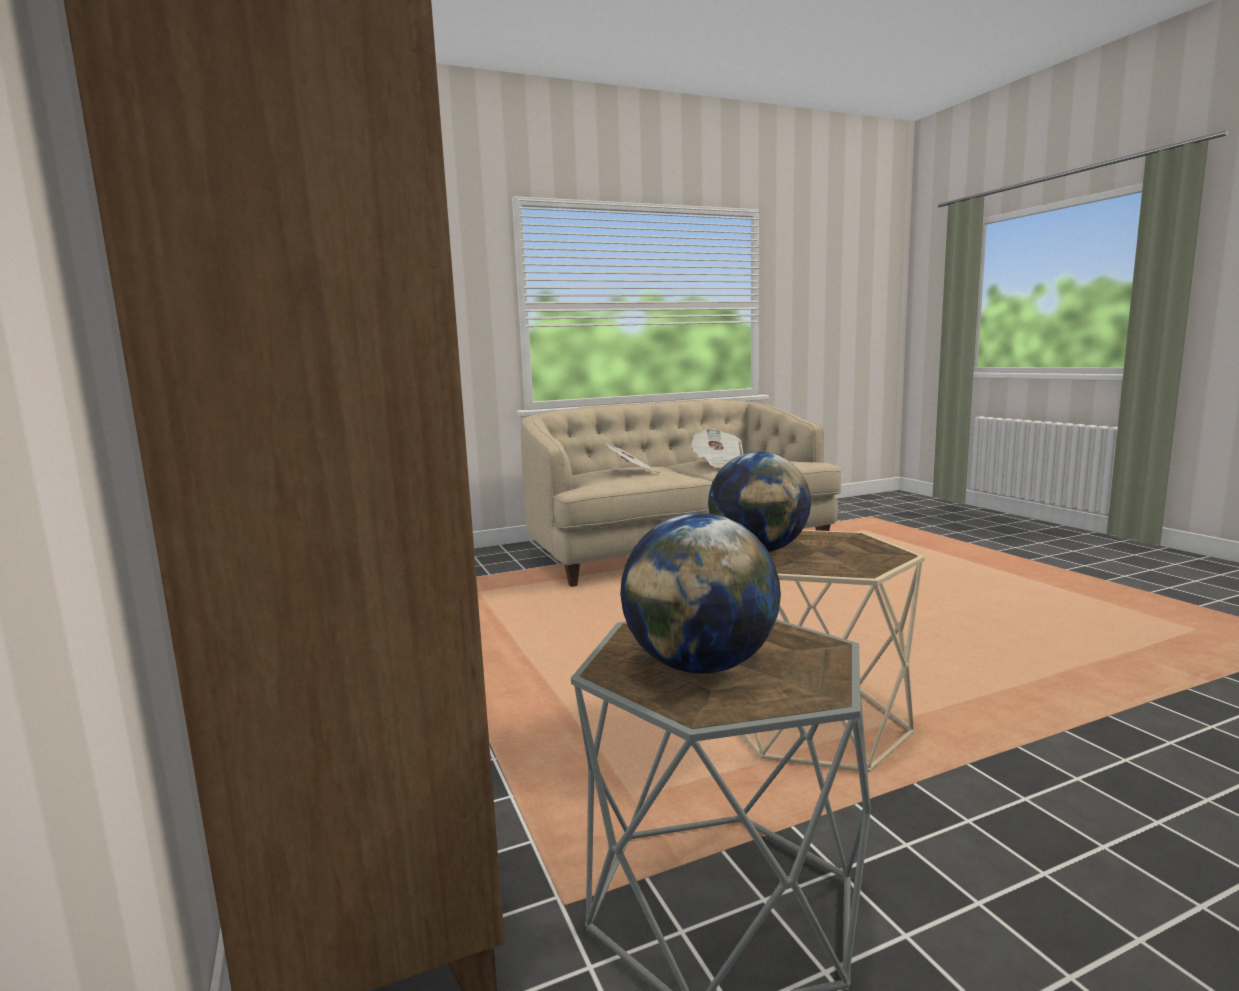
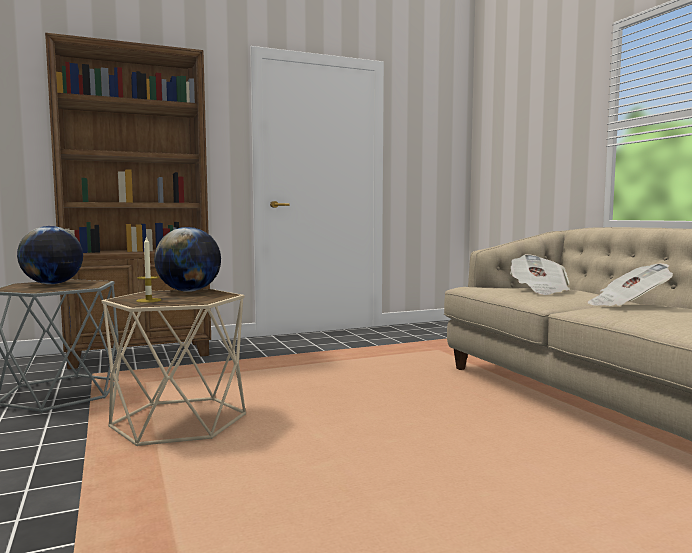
camera: 90 degrees right, 5 degrees down
none -> candle [136,236,161,303]

